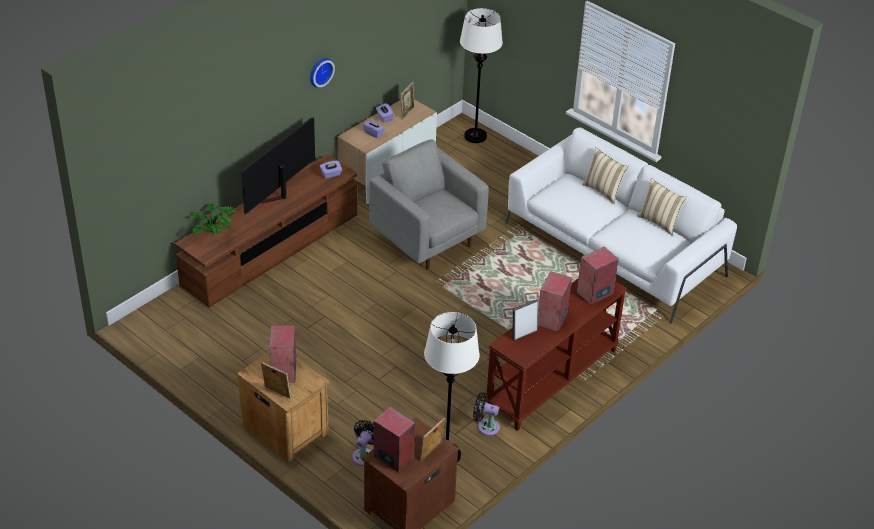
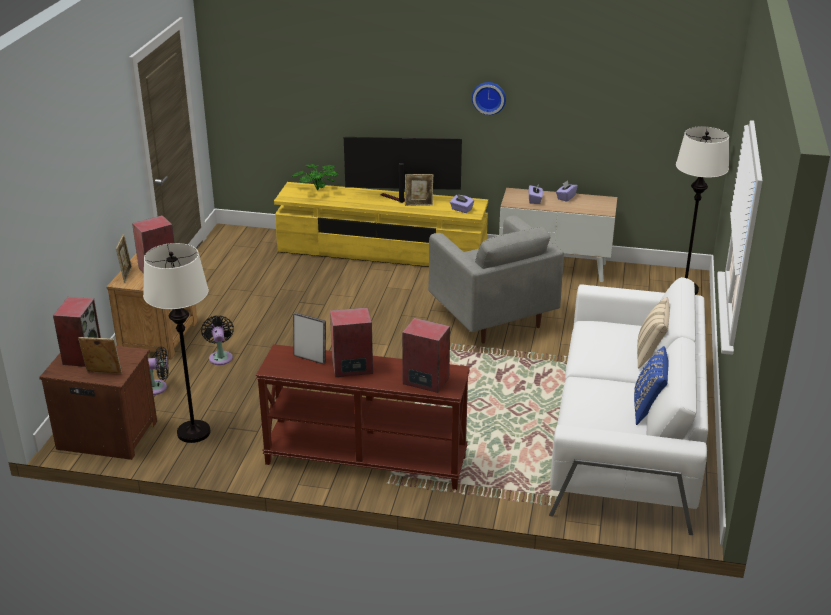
camera: 60 degrees right, 10 degrees down
brown tv stand [175,154,357,307] -> yellow tv stand [274,182,488,267]
grey armchair [369,139,489,270] -> grey armchair turned 135 degrees clockwise [428,215,564,343]
picture frame [401,82,415,120] -> picture frame moved to [405,174,433,206]
black fan [473,392,500,436] -> black fan moved to [201,315,234,365]
beige pillow [637,178,687,235] -> blue pillow [634,346,668,425]

